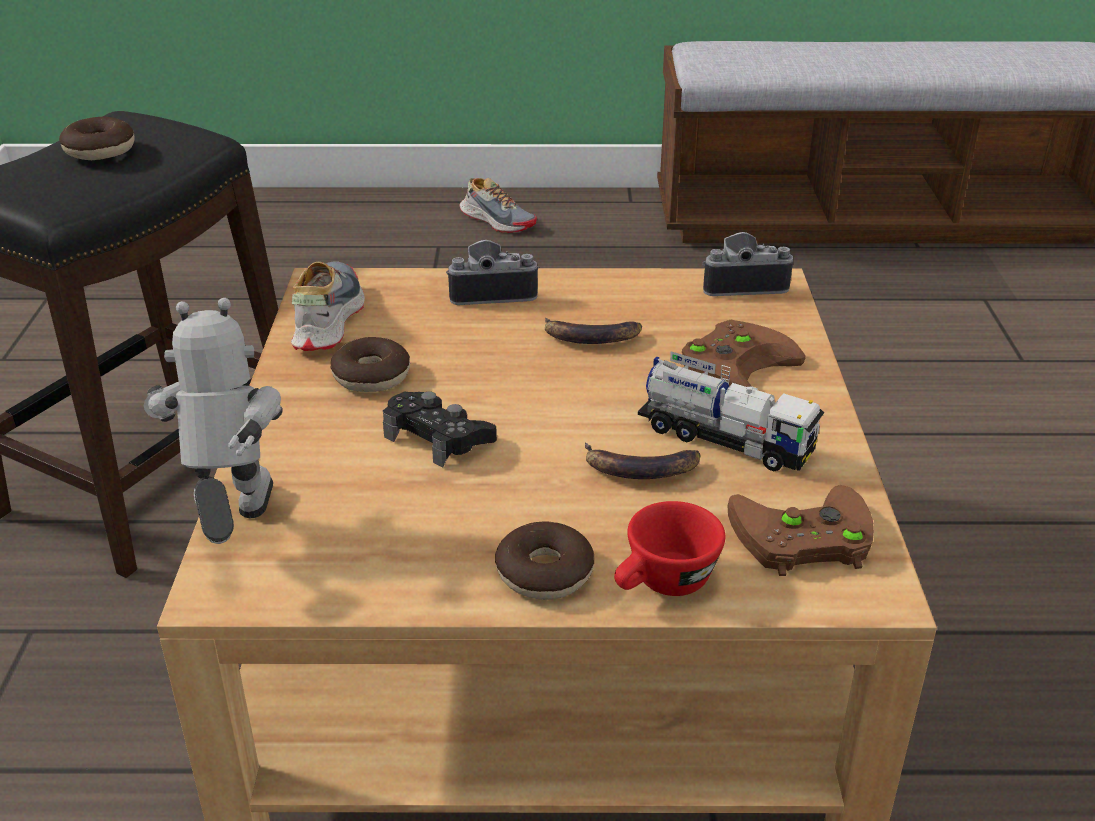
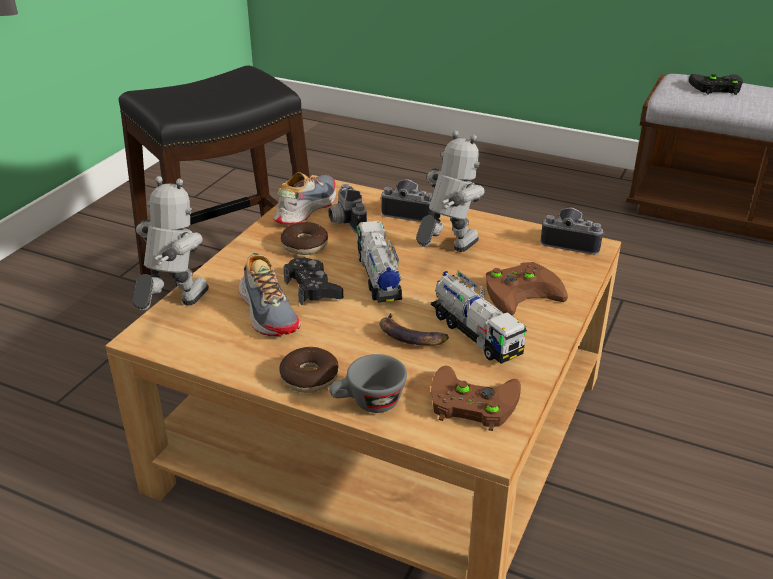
camera: 25 degrees right, 0 degrees up
donut [59,117,135,160] -> none
shoe [460,178,537,233] -> shoe moved to [238,252,301,336]
banana [545,318,642,344] -> toy robot [416,130,485,252]
red cup [614,501,725,596] -> grey cup [329,354,407,413]
none -> camera [328,184,367,233]
none -> toy truck [356,221,402,302]
none -> black game controller [689,74,743,95]

